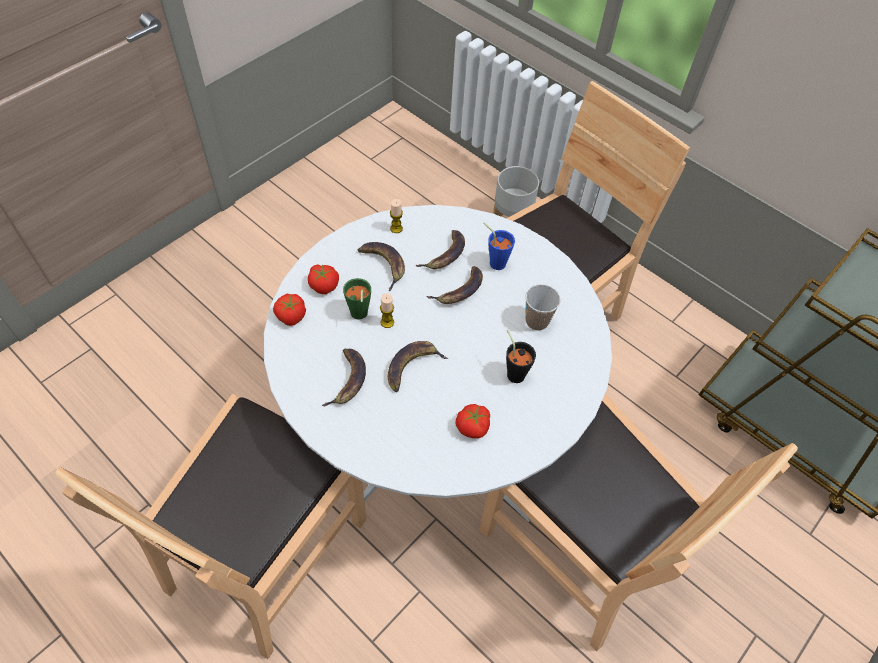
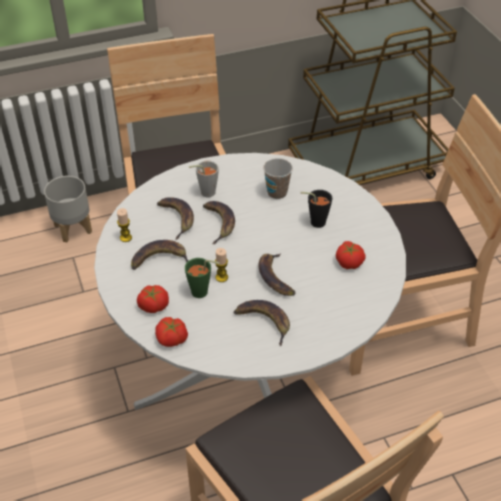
camera: 60 degrees left, 10 degrees down
blue cup [483,222,515,270] -> grey cup [189,160,219,197]

